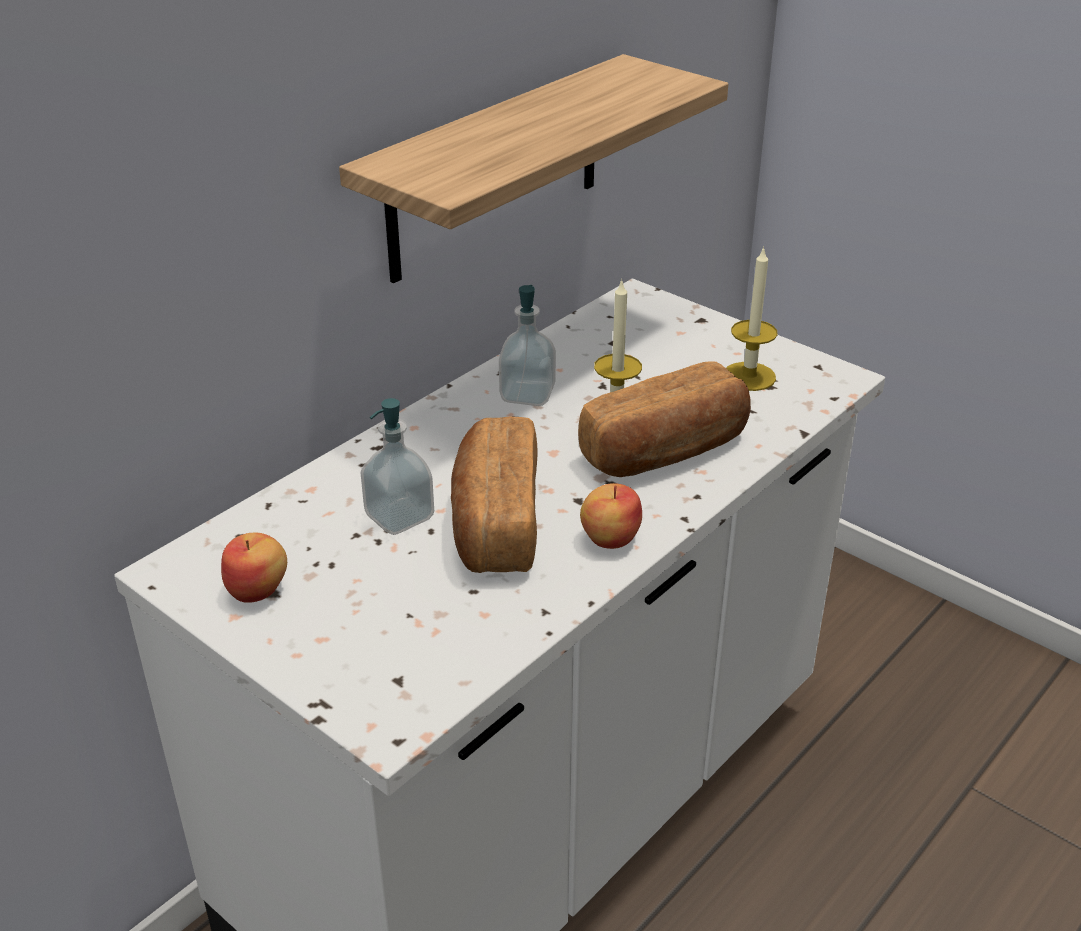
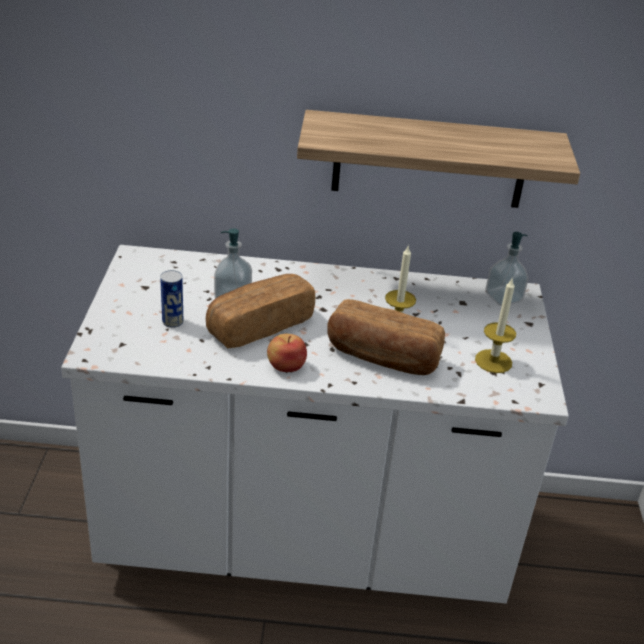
camera: 50 degrees right, 0 degrees up
apple [221,533,287,603] -> none
soap dispenser [499,285,556,406] -> soap dispenser moved to [486,232,528,306]
none -> can [160,270,184,328]

